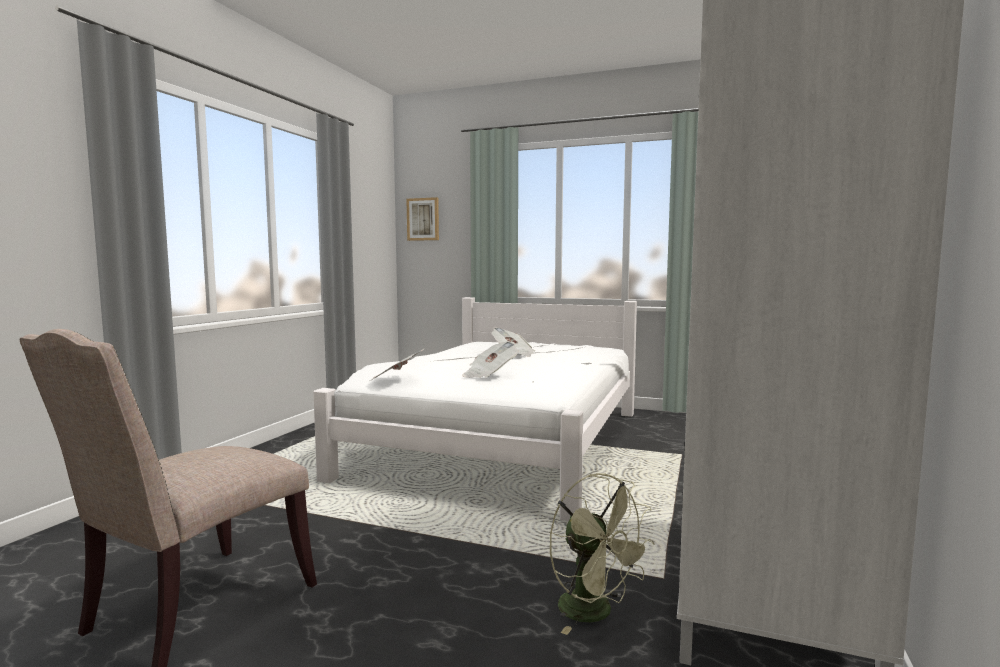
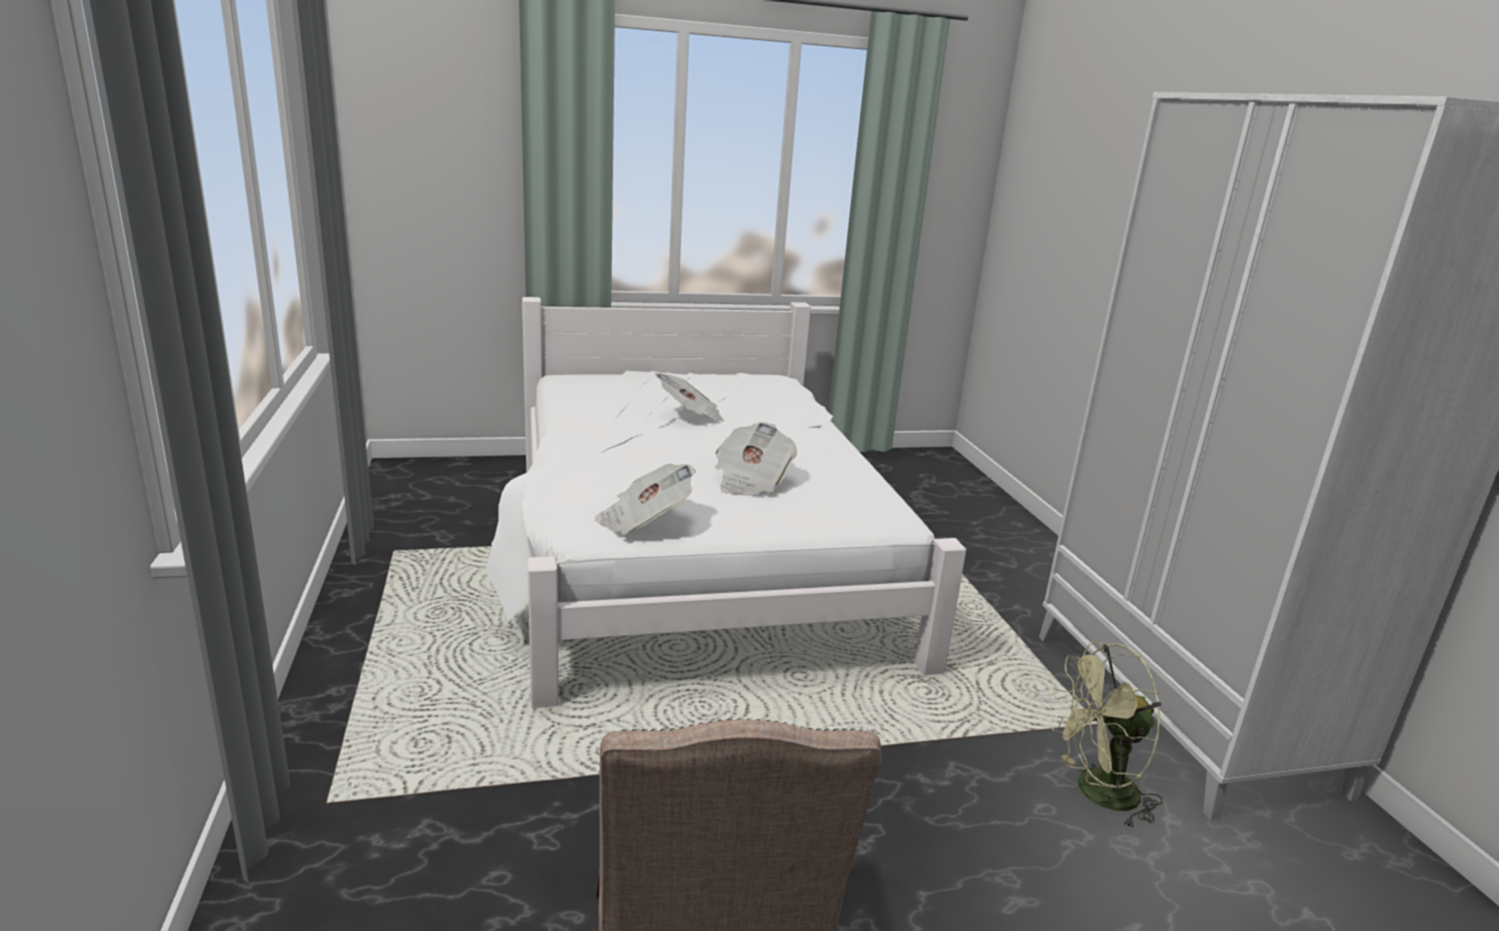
camera: 35 degrees left, 15 degrees up
picture [406,197,439,241] -> none
green fan [550,473,655,635] -> green fan turned 150 degrees clockwise [1051,642,1163,829]

